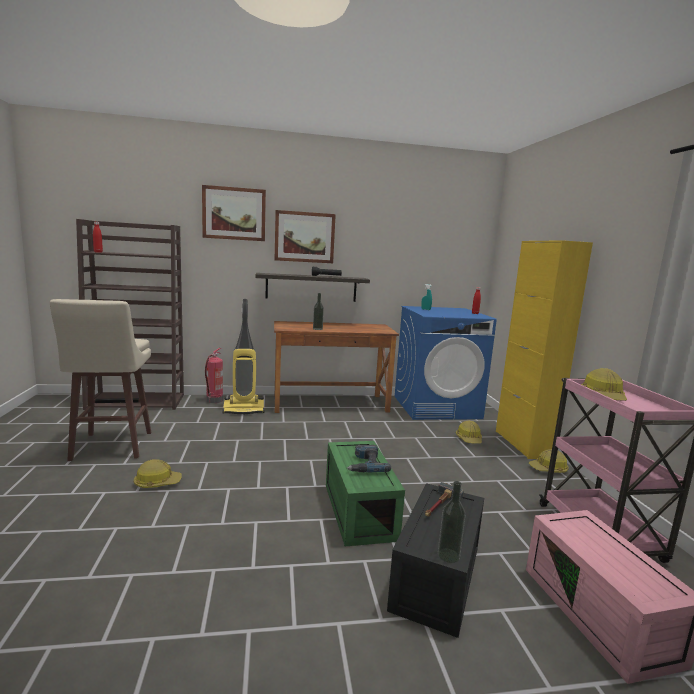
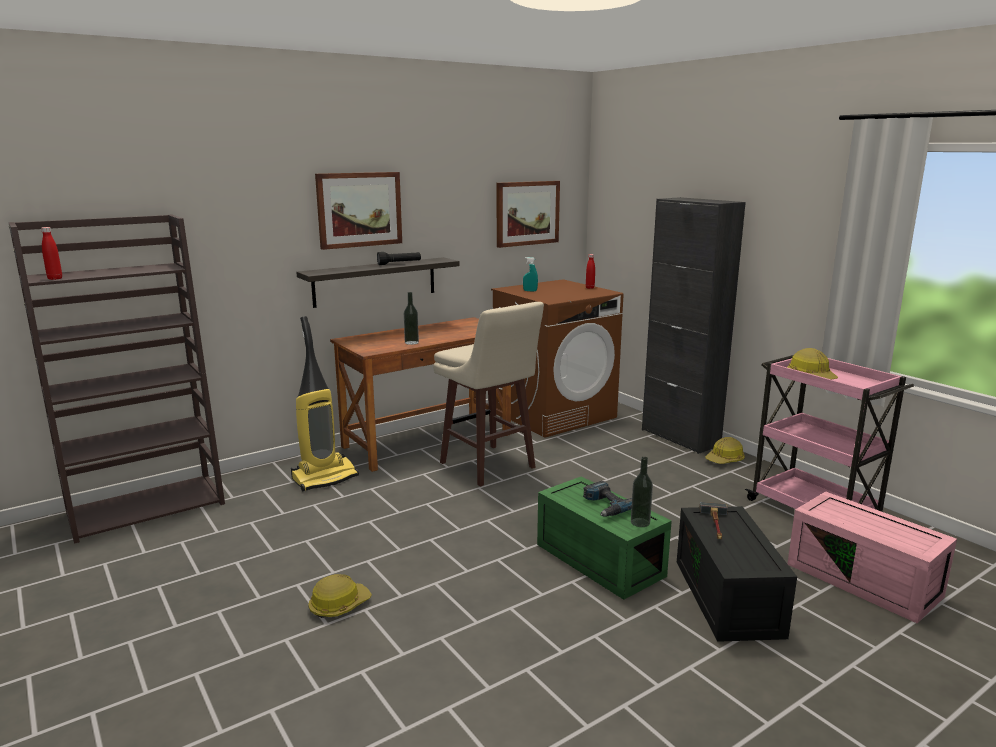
camera: 25 degrees left, 5 degrees up
beige stool [50,299,152,461] -> beige stool moved to [433,302,544,487]
picture [202,185,266,241] -> picture moved to [497,181,560,248]
fire extinguisher [205,348,223,403] -> none
blue washing machine [395,306,497,420] -> brown washing machine [491,279,624,438]
bottle [438,481,465,563] -> bottle moved to [631,457,653,527]
hard hat [456,421,482,444] -> none
yellow cabinet [496,240,593,459] -> black cabinet [642,197,746,454]

